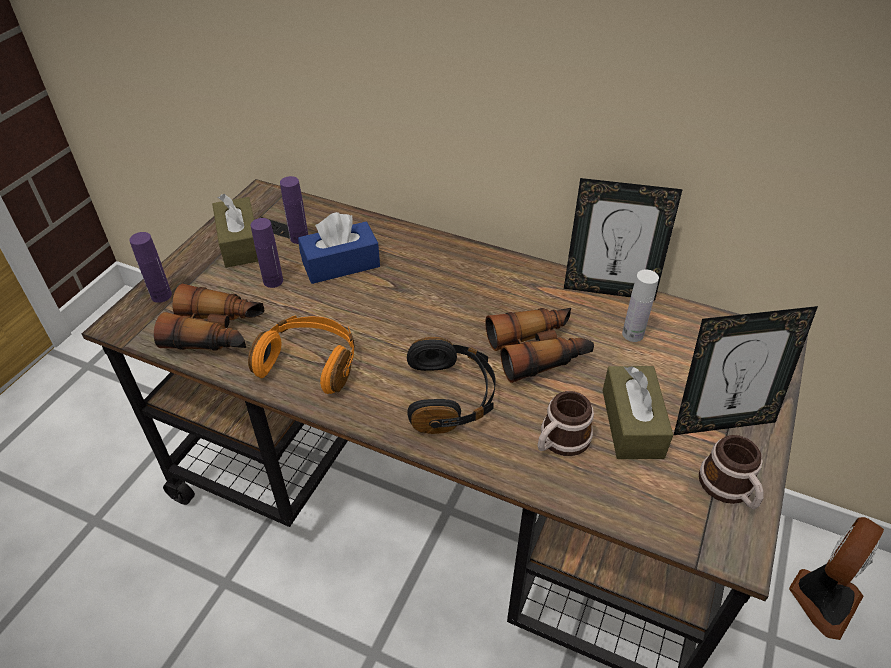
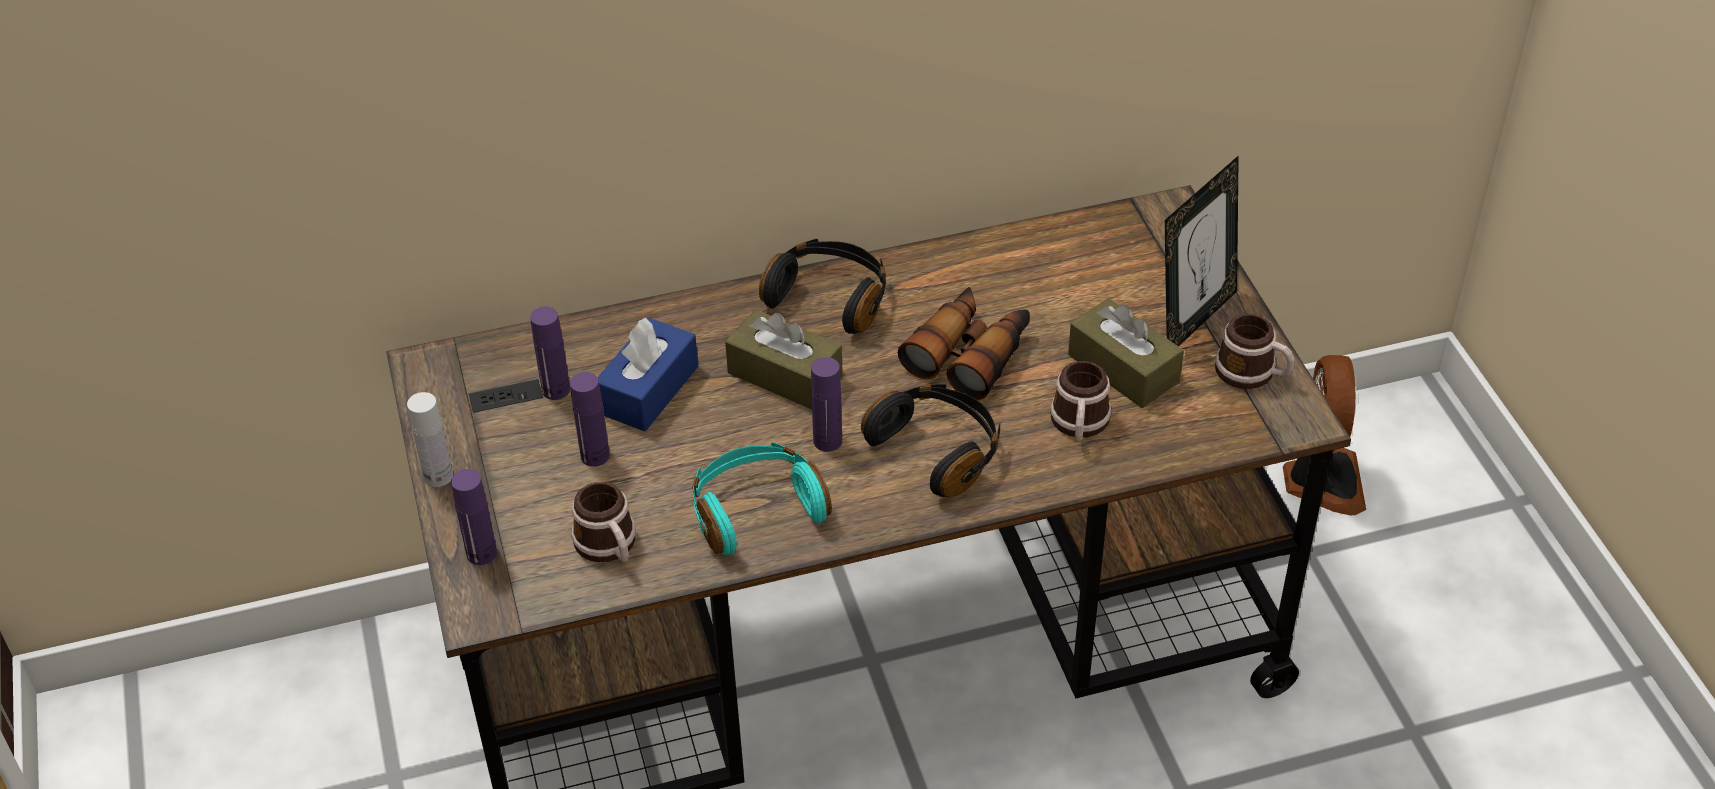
camera: 40 degrees left, 0 degrees up
binoculars [154,284,264,351] -> mug [572,482,636,562]
brown tissue box [212,194,258,268] -> brown tissue box moved to [725,309,843,410]
orange headphones [248,316,355,394] -> turquoise headphones [692,442,832,555]
picture frame [564,178,683,301] -> none
white bottle [622,269,659,342] -> white bottle moved to [407,392,453,487]
none -> black headphones [759,239,886,334]
none -> purple bottle [811,357,842,452]

